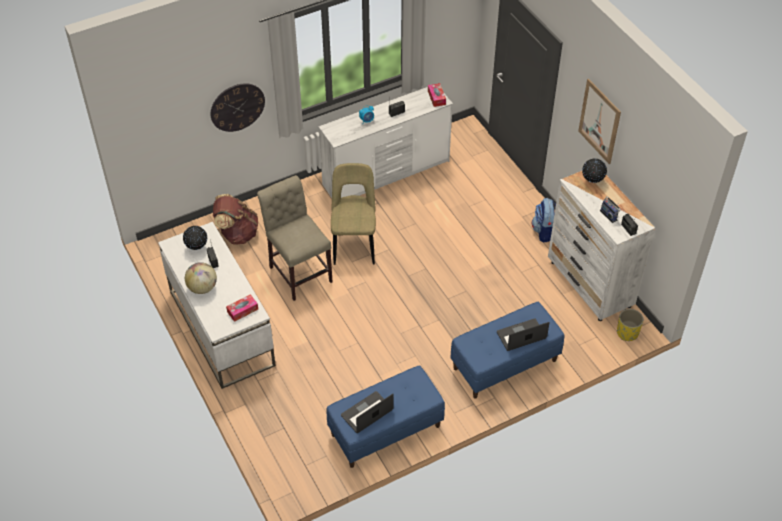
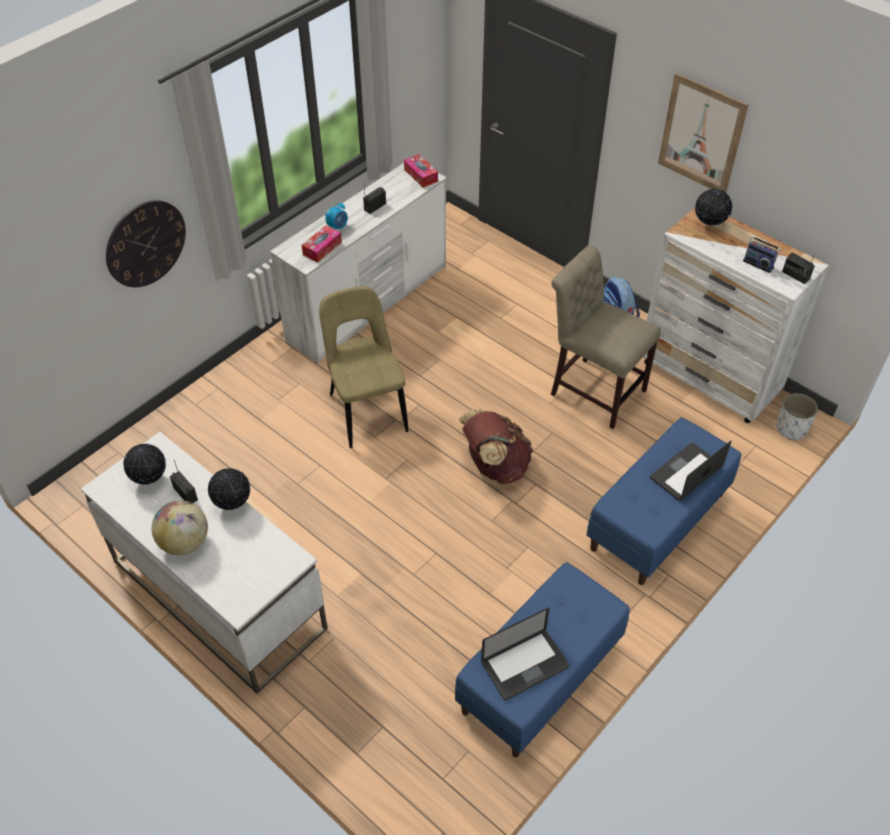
camera: 20 degrees left, 0 degrees up
brown backpack [213,194,258,245] -> brown backpack moved to [459,409,533,484]
tissue box [226,294,258,322] -> tissue box moved to [302,225,342,262]
beige chair [257,175,333,301] -> beige chair moved to [551,245,661,429]
laptop [341,391,394,433] -> laptop turned 150 degrees counterclockwise [481,608,569,700]
yellow planter [617,309,643,341] -> white planter [776,393,818,440]
none -> globe [208,468,250,510]

